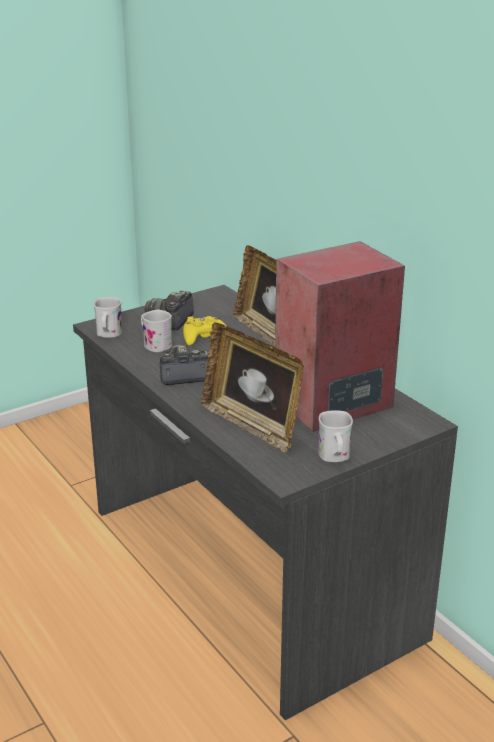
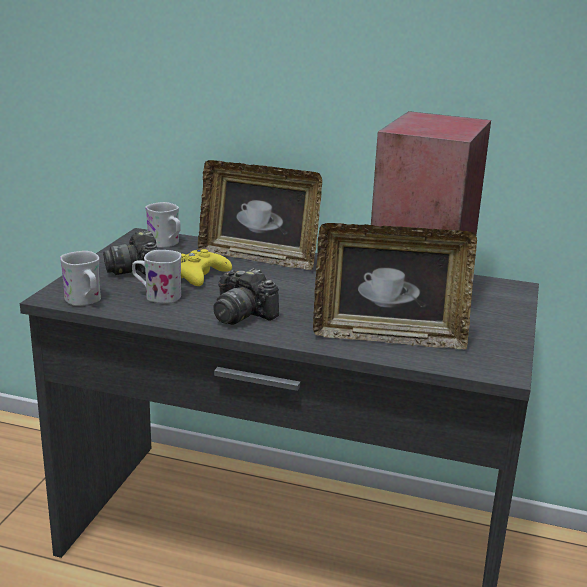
camera: 40 degrees left, 5 degrees down
camera [160,345,209,385] -> camera turned 90 degrees counterclockwise [213,268,279,325]
white mug [318,410,353,462] -> white mug moved to [145,202,181,248]

